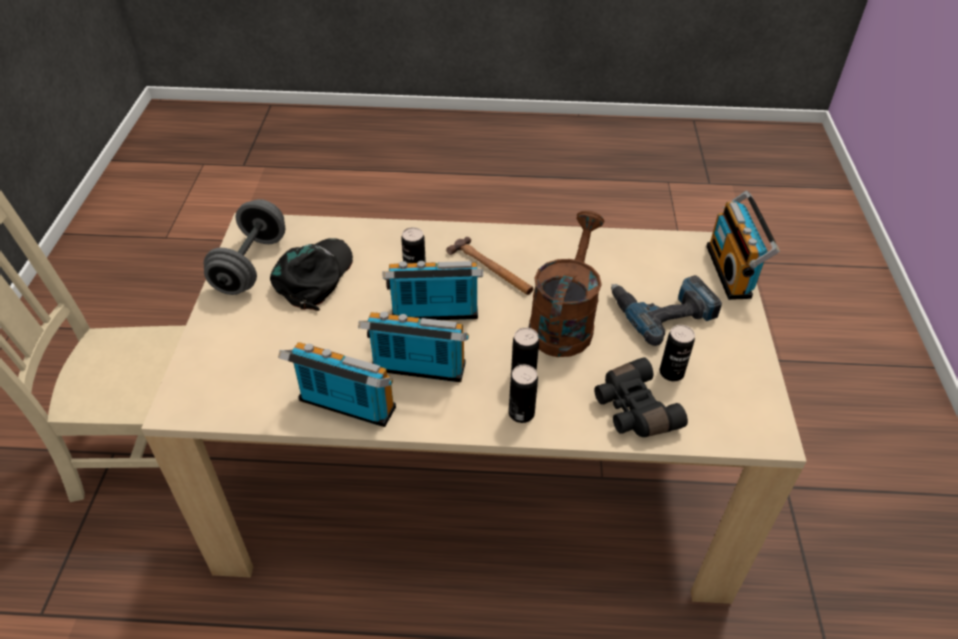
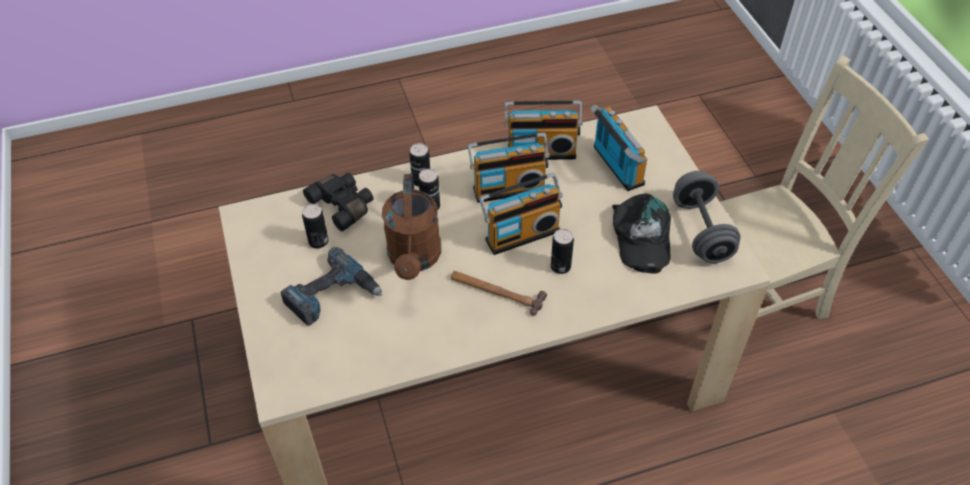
camera: 160 degrees right, 5 degrees up
radio [706,191,780,300] -> radio moved to [590,104,647,191]

